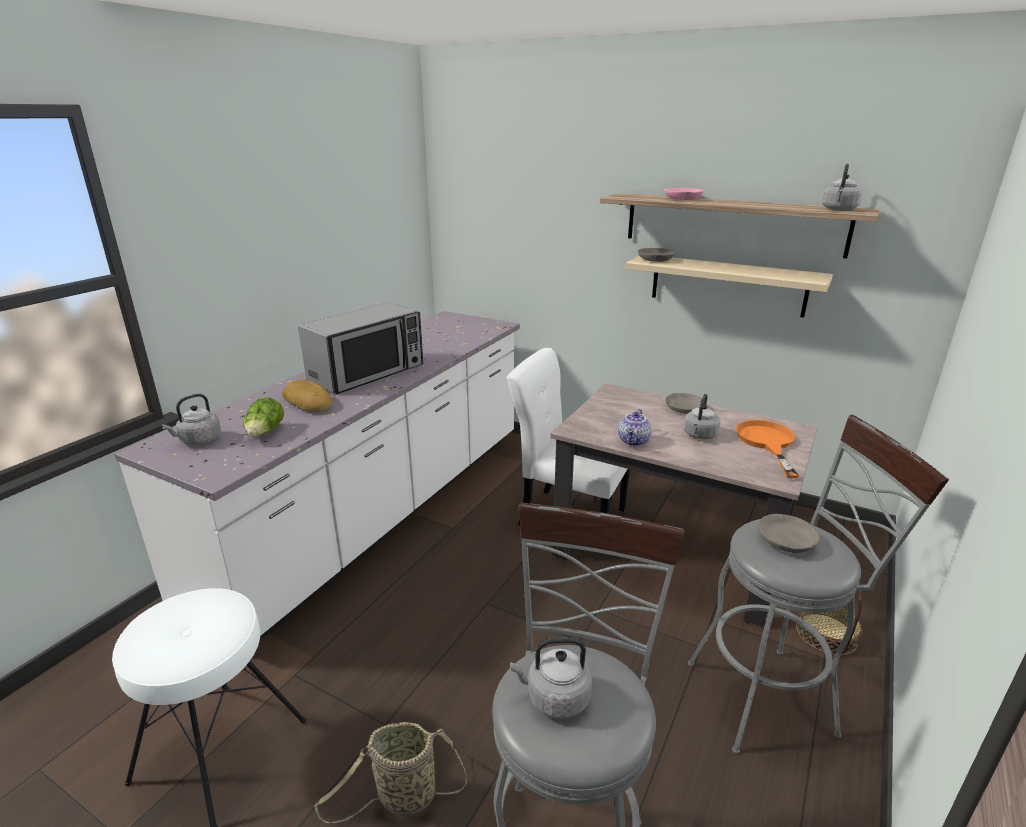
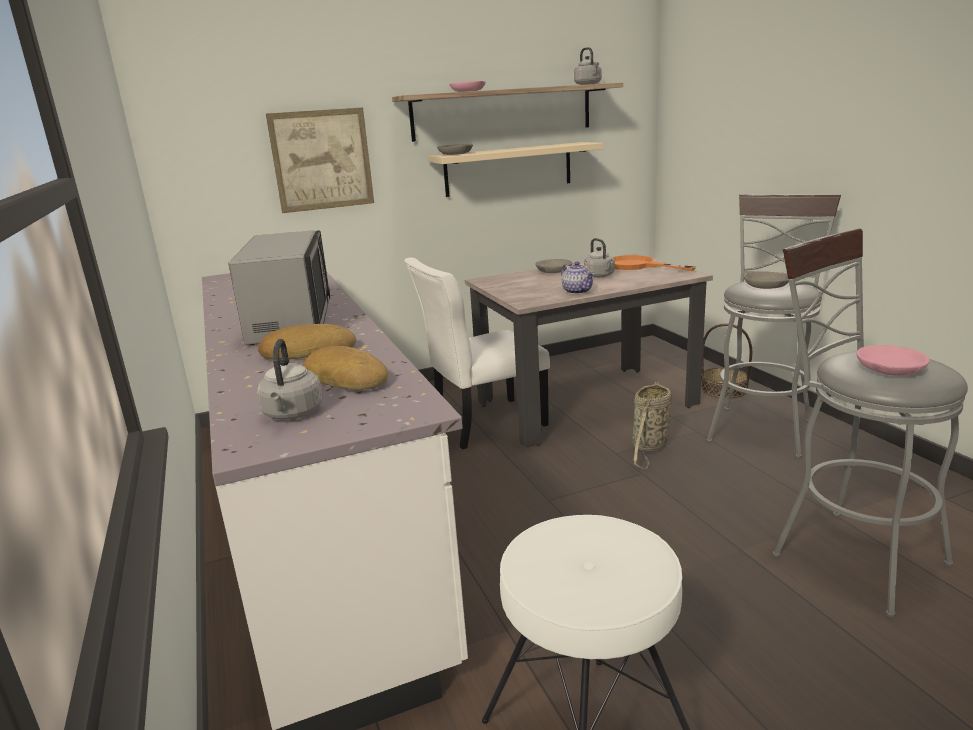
camera: 50 degrees left, 5 degrees down
lettuce [244,397,284,437] -> bread [302,346,388,390]
basket [314,722,467,823] -> basket moved to [632,382,672,469]
grey kettle [510,637,592,719] -> pink bowl [857,345,930,376]
none -> picture [266,107,374,213]

